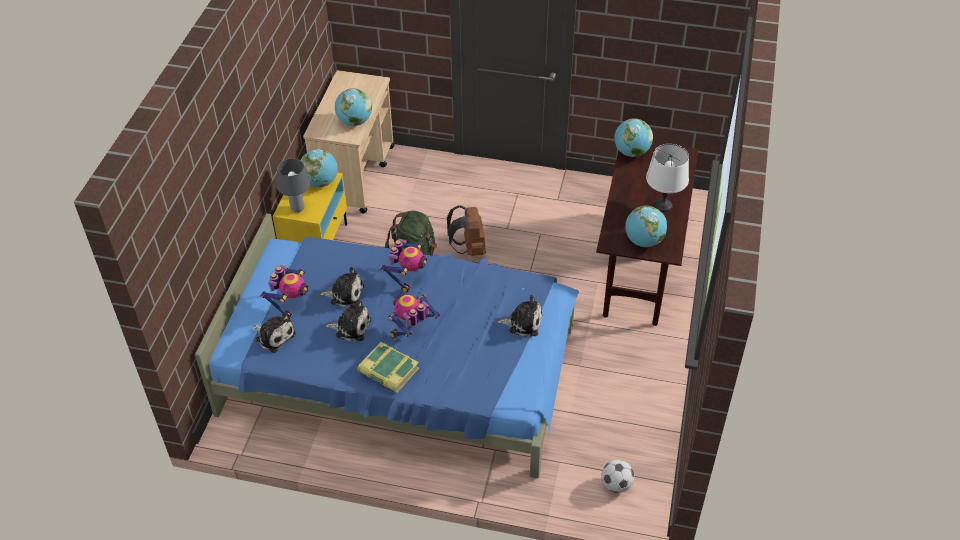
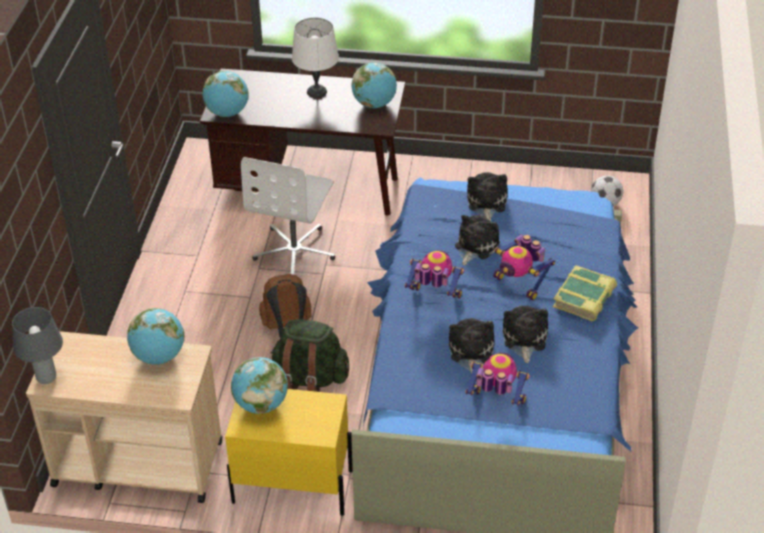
camera: 95 degrees left, 5 degrees down
plush toy [253,312,296,353] -> plush toy moved to [455,215,500,265]
grey table lamp [277,158,310,213] -> grey table lamp moved to [12,307,63,384]
none -> white office chair [241,157,335,275]

